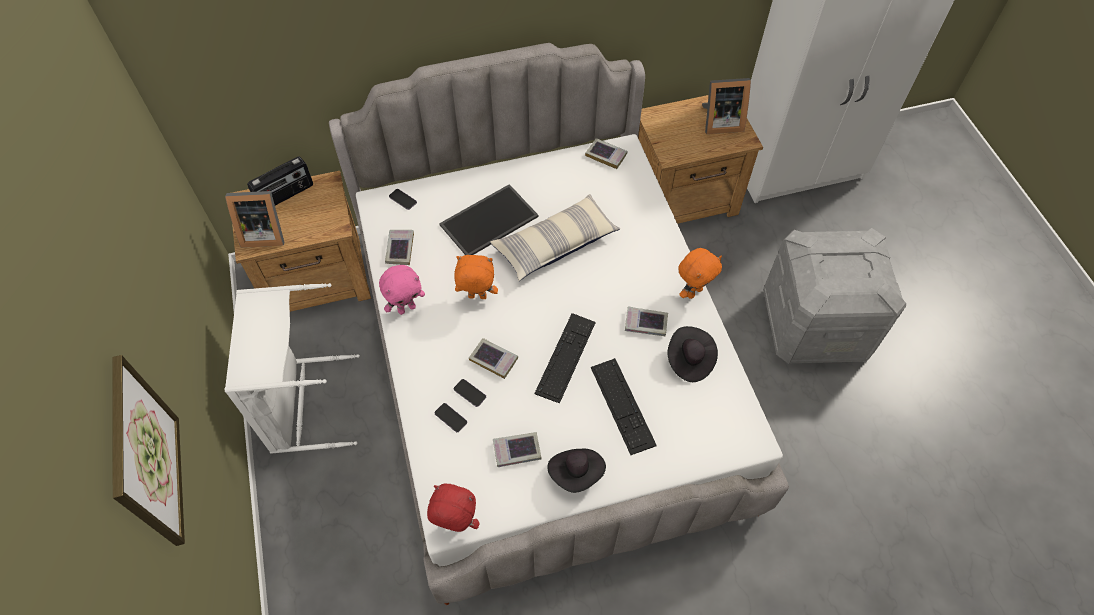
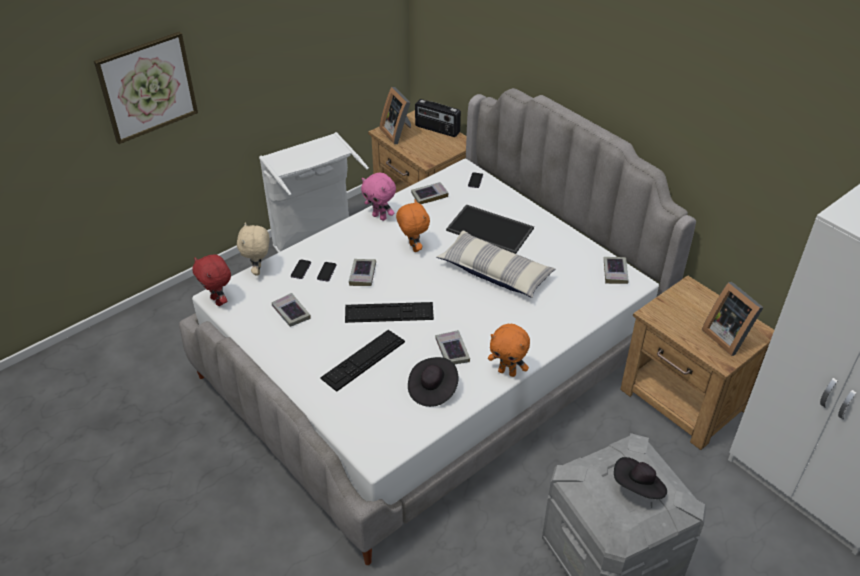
camera: 65 degrees right, 15 degrees down
red plush toy [427,484,479,532] -> red plush toy turned 150 degrees clockwise [193,254,231,306]
black hat [547,449,606,493] -> black hat moved to [614,457,667,499]
none -> beige plush toy [237,222,269,275]

